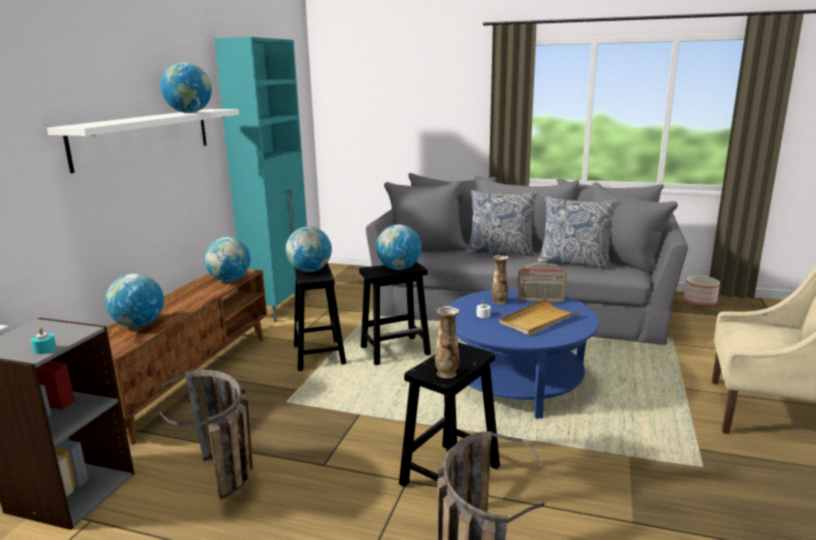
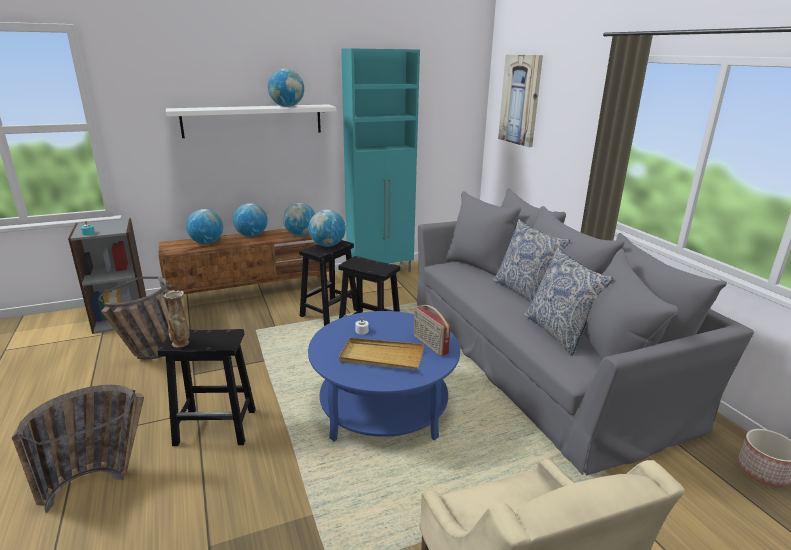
camera: 50 degrees right, 5 degrees up
globe [376,225,421,270] -> globe moved to [233,203,268,237]
vase [492,255,509,305] -> none
none -> picture [498,54,543,147]

